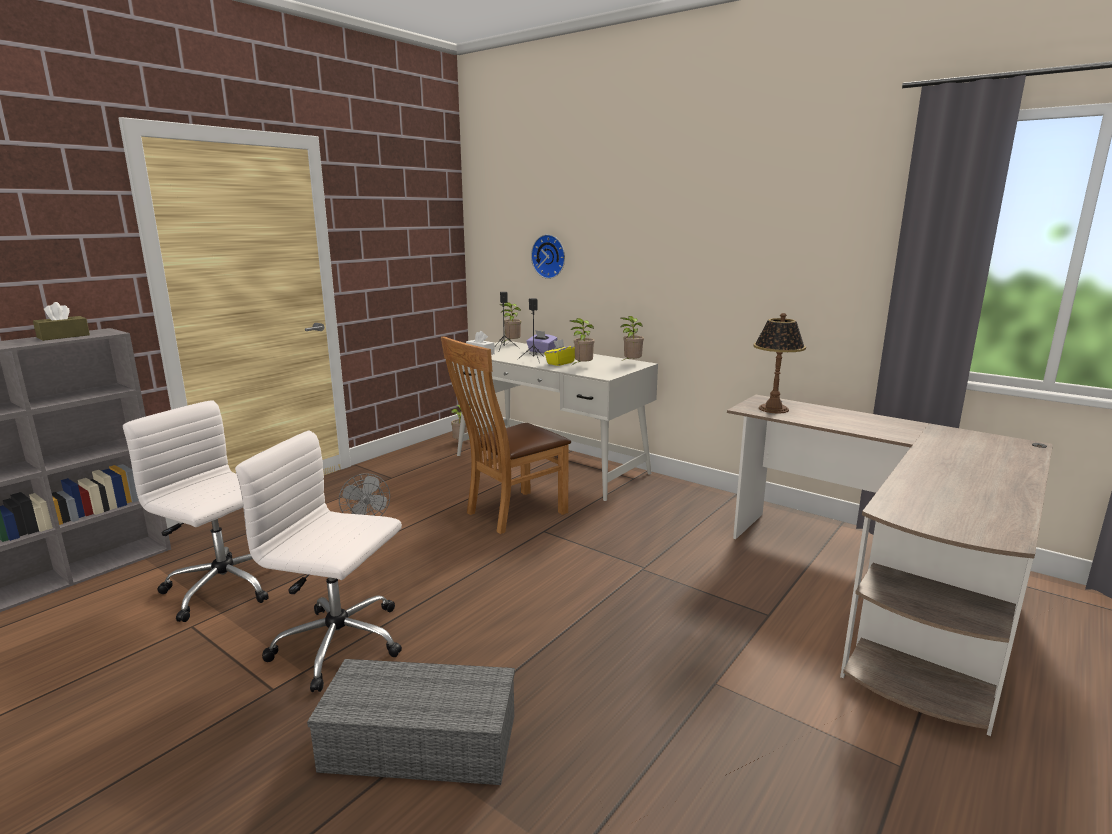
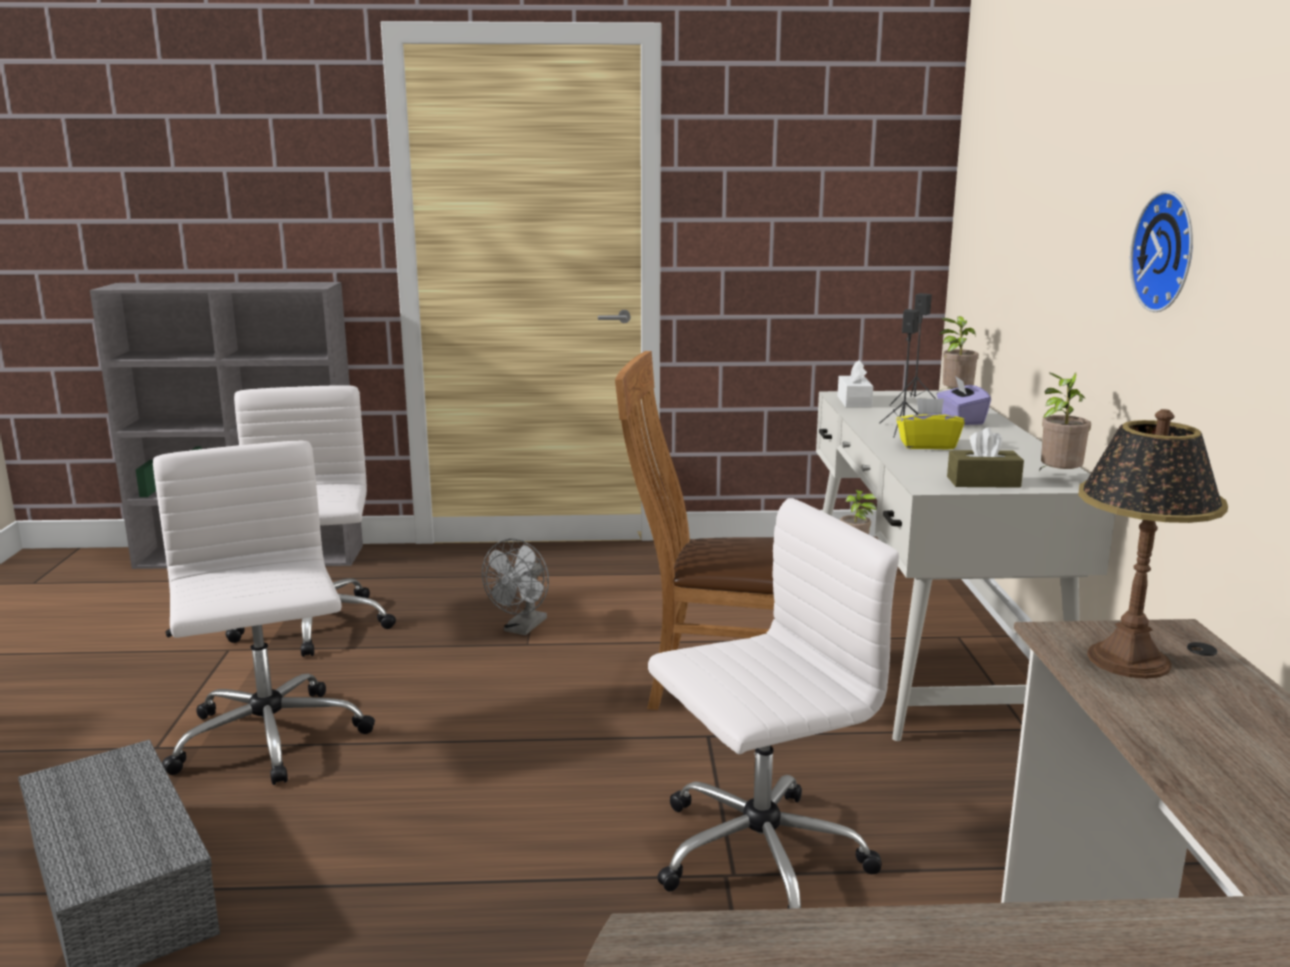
camera: 50 degrees right, 0 degrees up
brown tissue box [33,302,90,341] -> brown tissue box moved to [947,427,1024,488]
wall clock [531,234,565,279] -> wall clock moved to [1130,191,1193,312]
potted plant [570,318,595,366] -> none
none -> white office chair [648,498,899,909]

